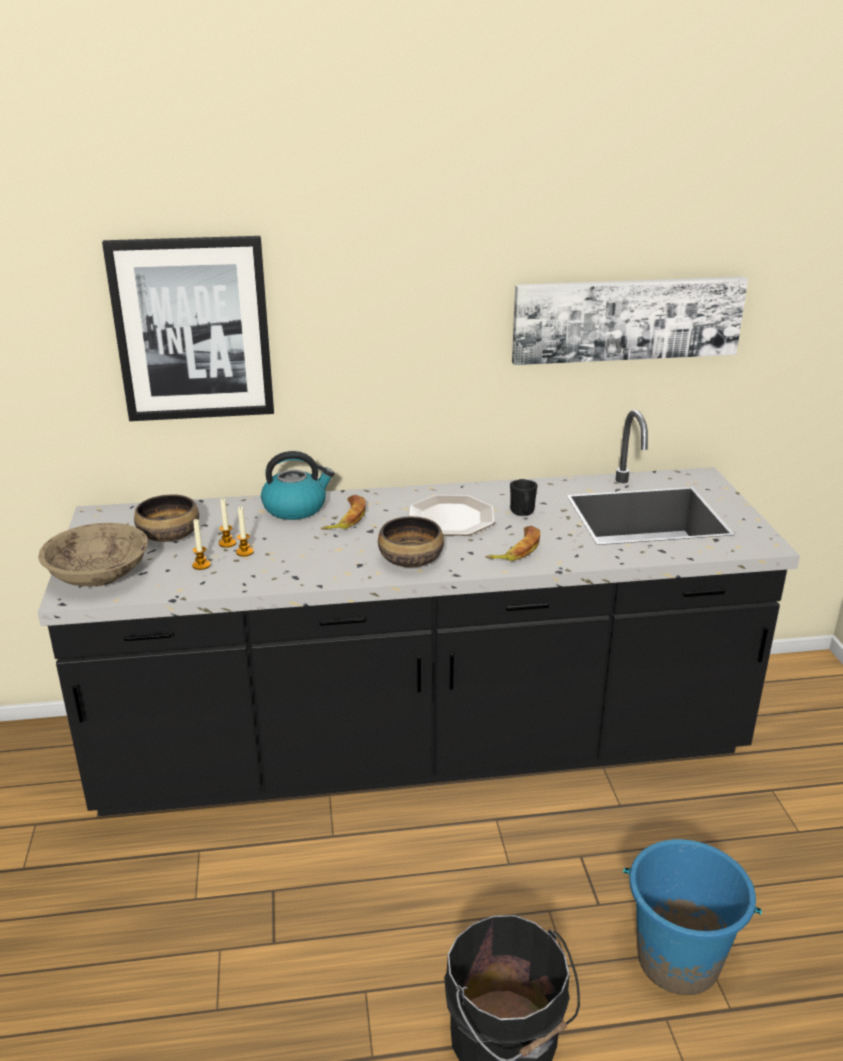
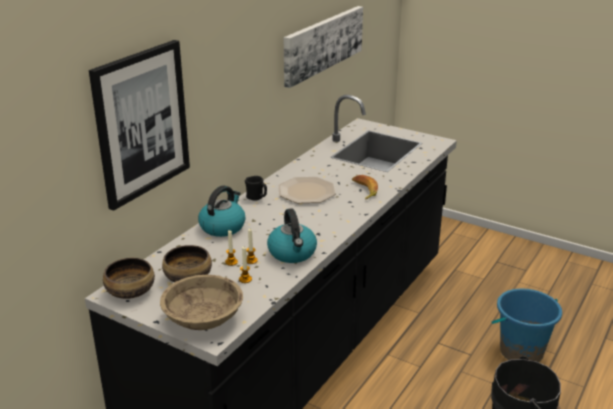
camera: 50 degrees left, 0 degrees up
banana [321,495,366,530] -> none
bowl [378,516,444,567] -> bowl moved to [103,258,155,299]
black mug [510,479,537,516] -> black mug moved to [245,176,267,201]
none -> kettle [267,208,317,263]

